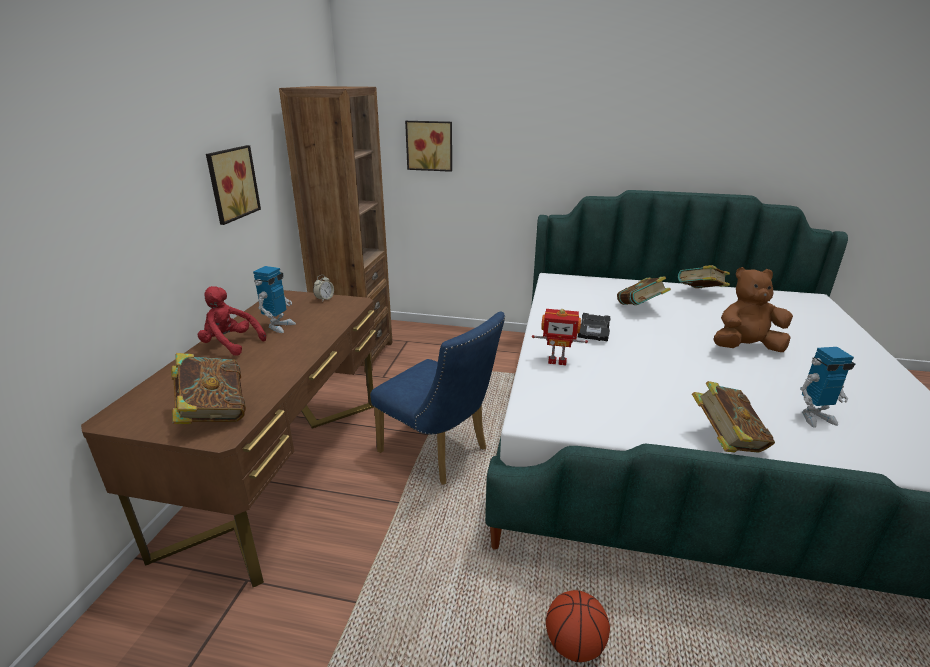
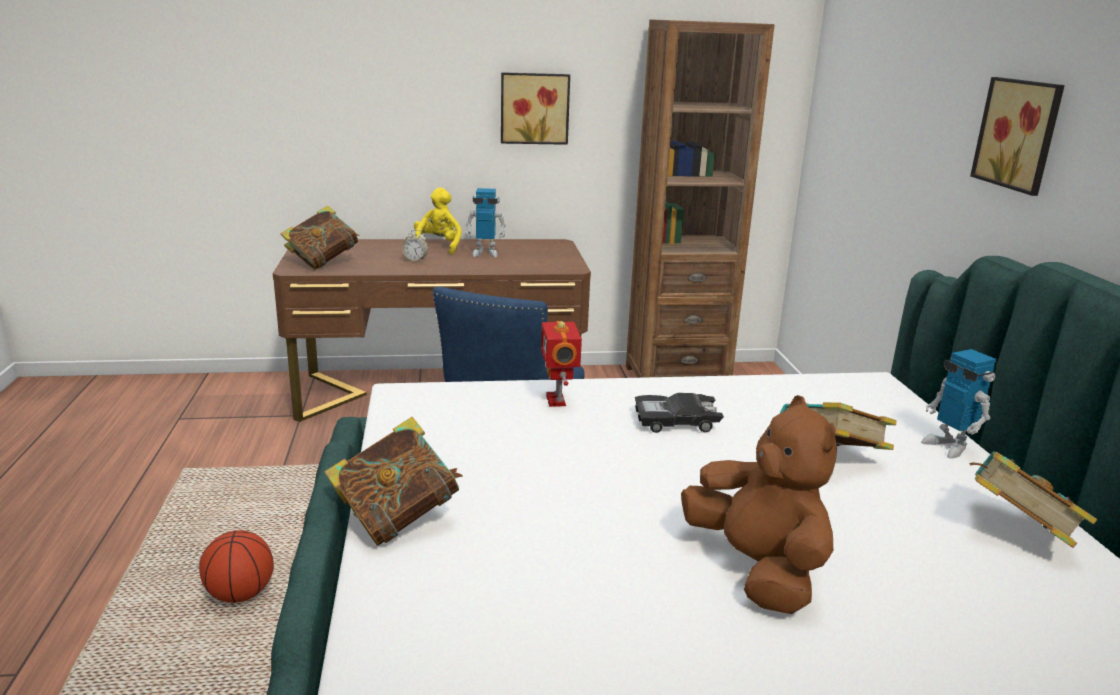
camera: 70 degrees right, 5 degrees down
red plush toy [198,286,266,356] -> yellow plush toy [414,188,462,255]
alarm clock [313,275,334,302] -> alarm clock moved to [402,230,428,262]
picture [405,121,452,172] -> picture moved to [970,77,1065,196]
toy robot [800,347,855,428] -> toy robot moved to [921,349,996,459]

